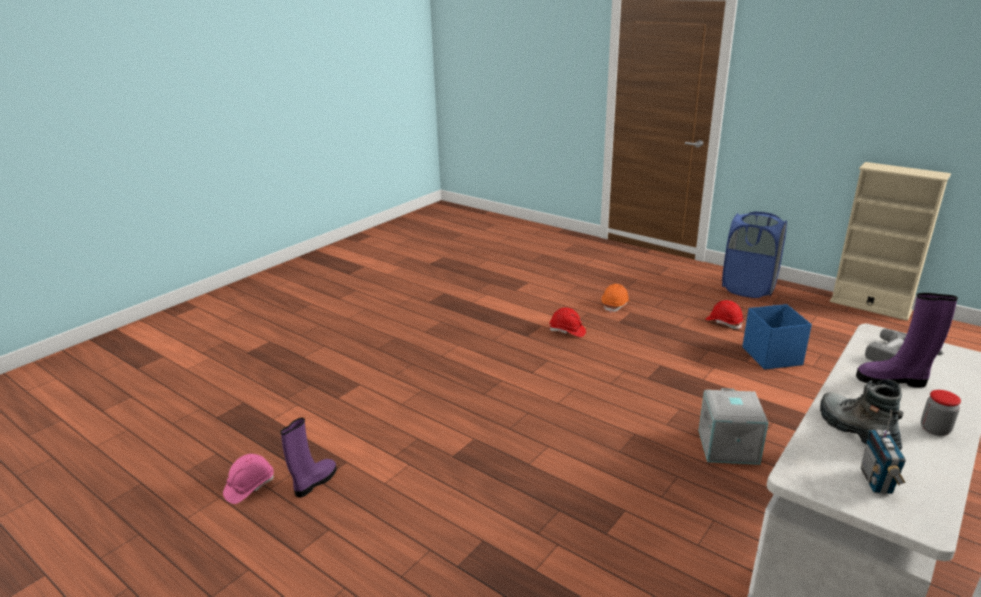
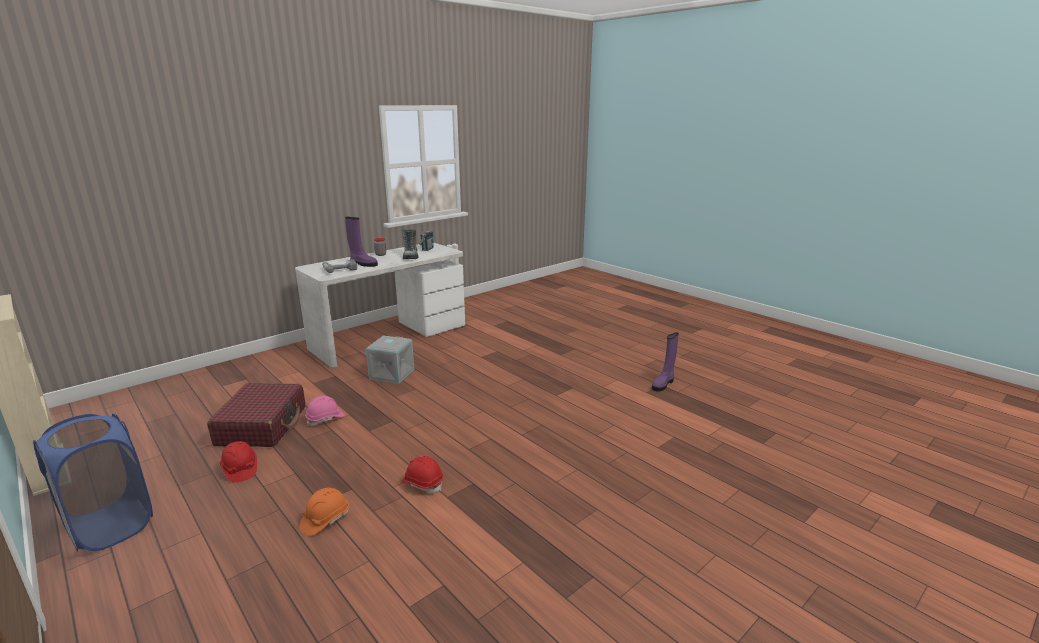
camera: 170 degrees left, 5 degrees down
pink hard hat [223,454,274,504] -> pink hard hat moved to [305,396,345,426]
blue storage box [742,304,812,370] -> red suitcase [207,383,305,447]

